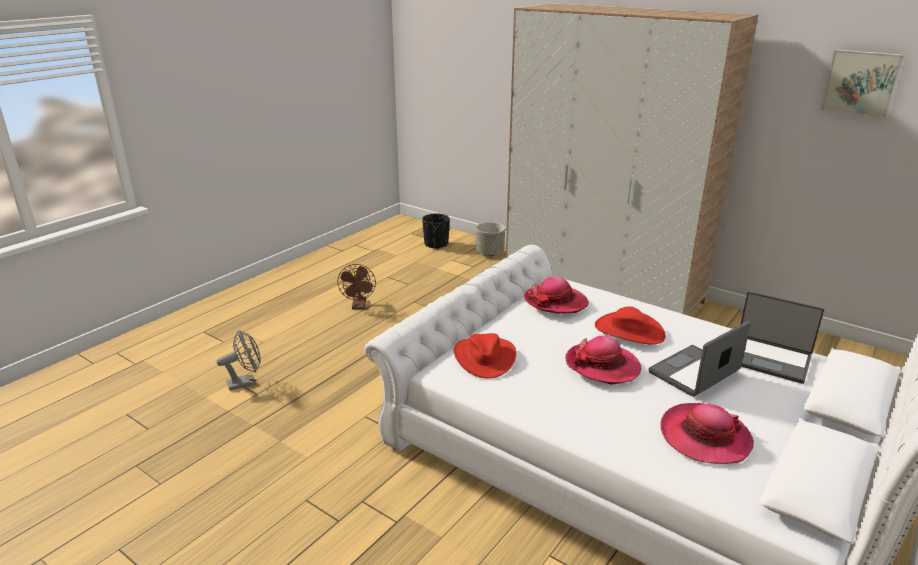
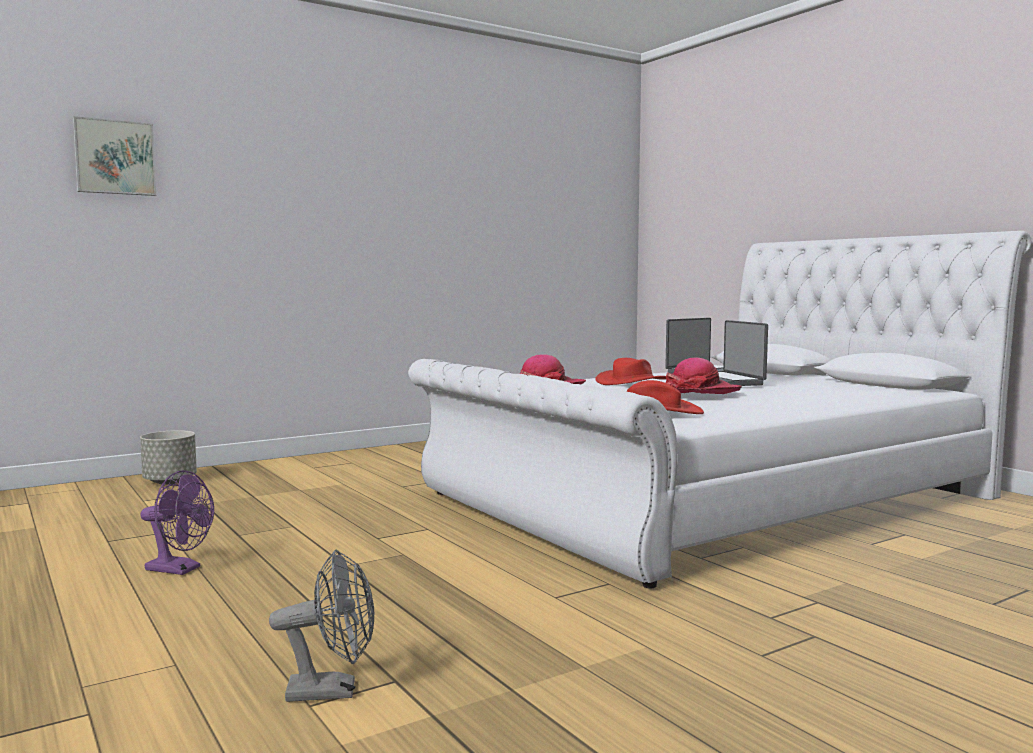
camera: 70 degrees left, 20 degrees down
grey fan [217,330,261,391] -> grey fan turned 90 degrees clockwise [269,550,374,702]
brown fan [337,264,376,309] -> purple fan [140,470,214,575]
black planter [422,214,450,249] -> none
white wardrobe [506,3,759,315] -> none
hat [660,403,754,464] -> none
picture [821,49,904,118] -> picture moved to [73,116,156,196]

